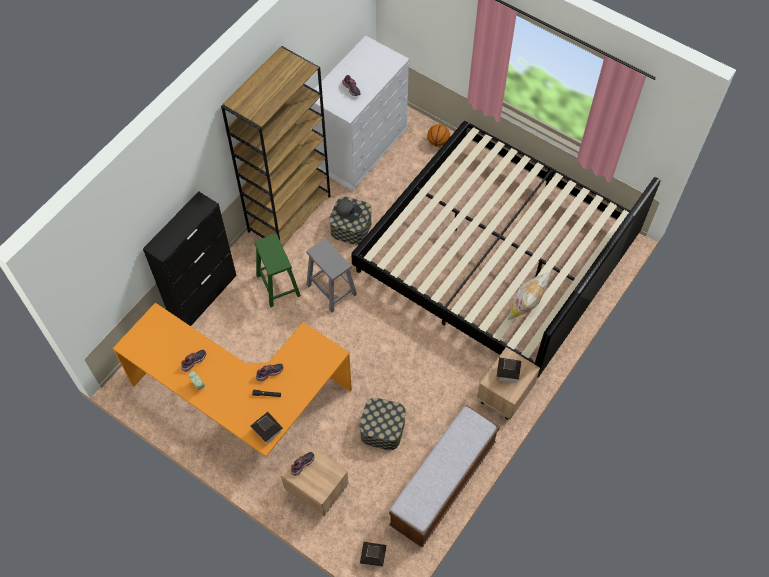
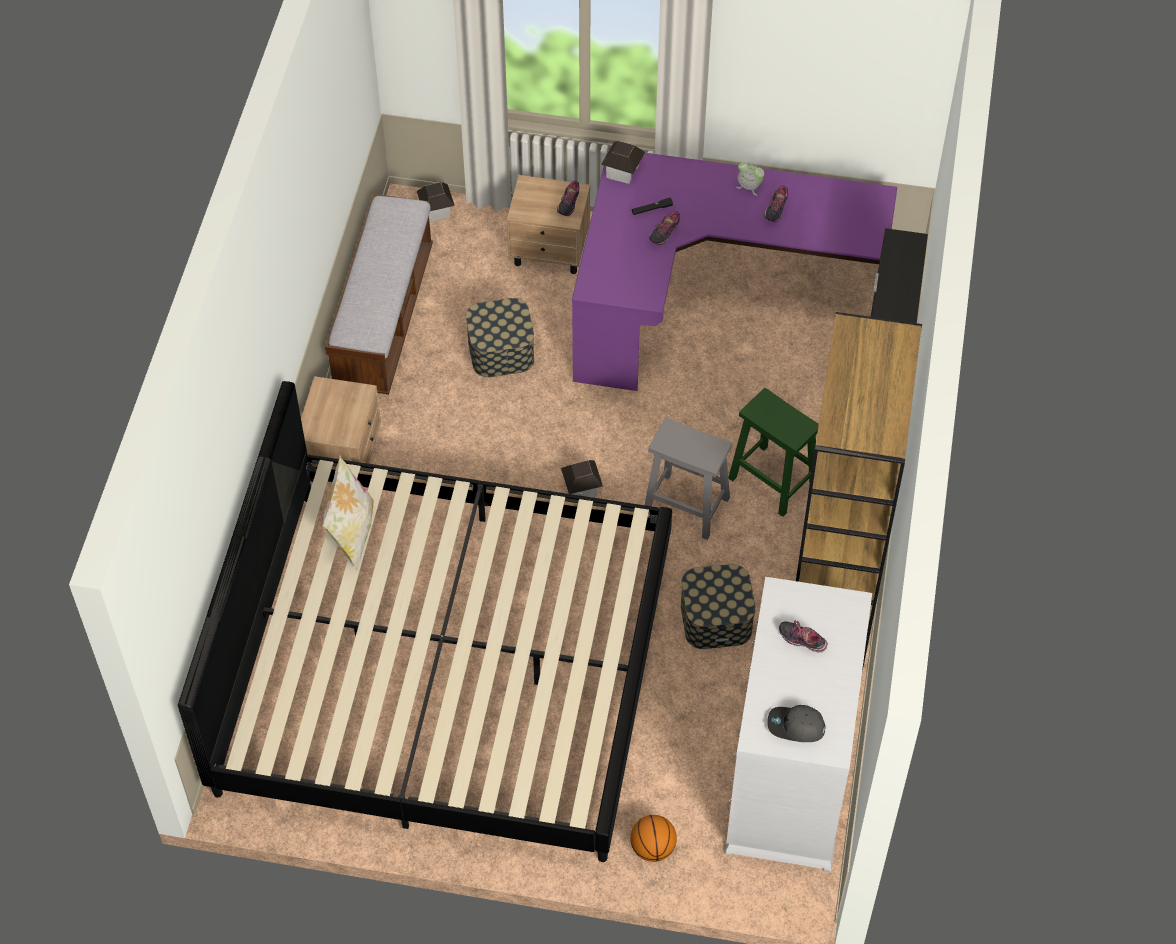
camera: 155 degrees right, 5 degrees down
orange desk [113,303,352,457] -> purple desk [572,148,897,391]
grey cap [336,199,362,221] -> grey cap moved to [767,705,825,742]
toy house [496,358,522,383] -> toy house moved to [561,460,603,497]

